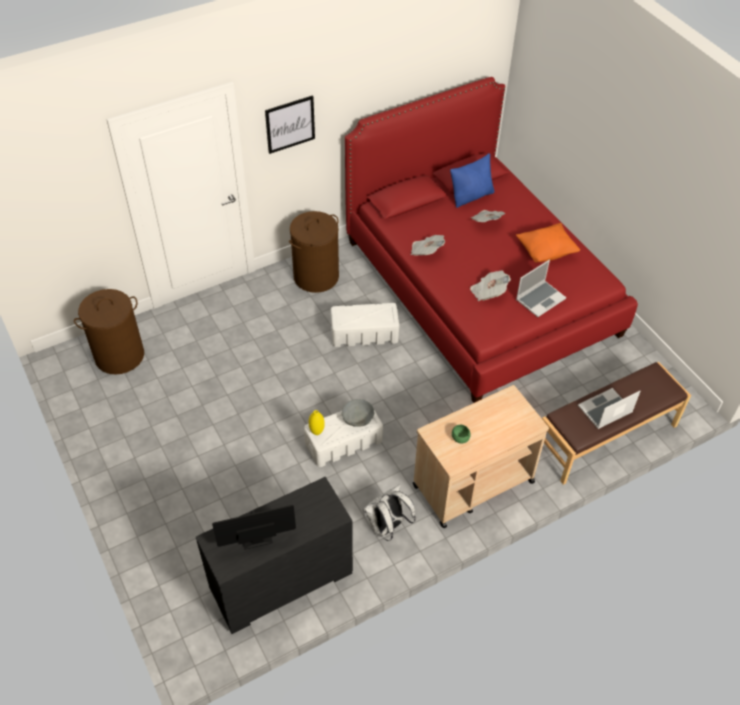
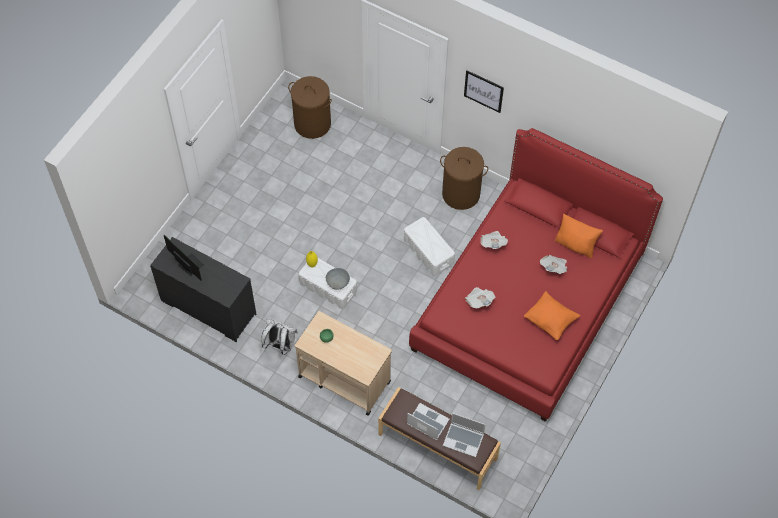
camera: 60 degrees right, 10 degrees up
blue pillow [450,153,494,208] -> orange pillow [555,214,603,258]
laptop [516,260,566,317] -> laptop moved to [443,413,486,457]

